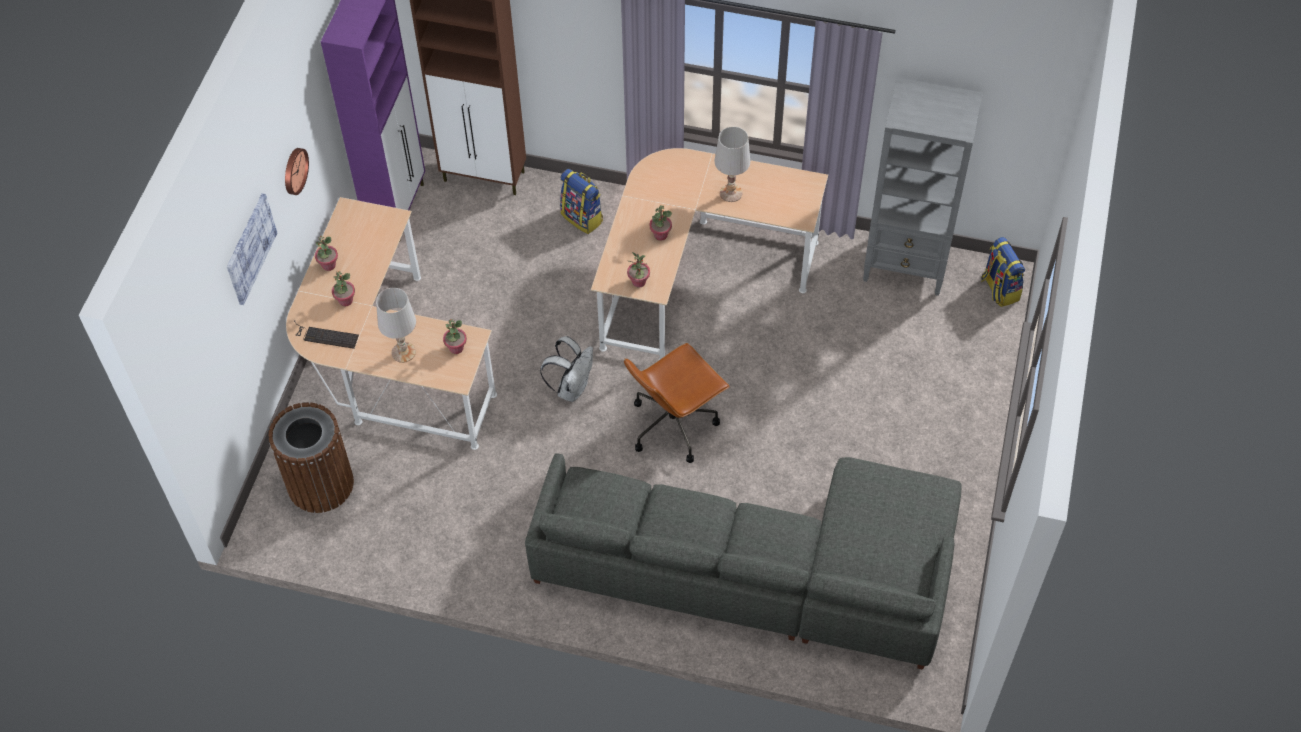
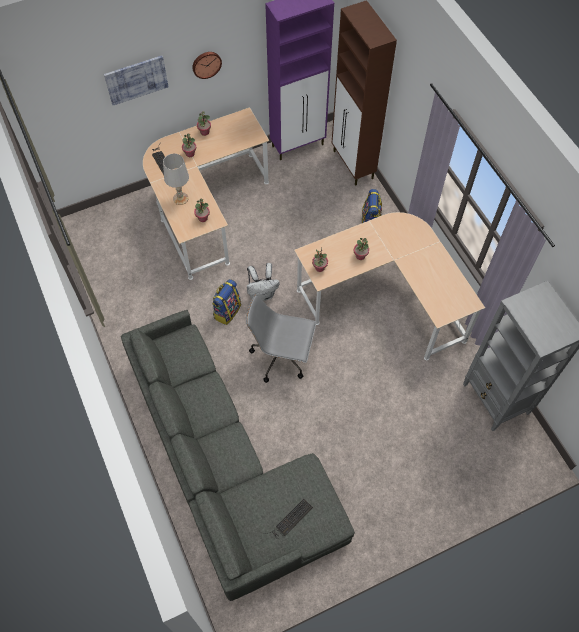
camera: 50 degrees right, 5 degrees up
brown trash can [269,402,354,513] -> none
brown office chair [624,343,730,463] -> grey office chair [246,295,316,383]
white table lamp [715,126,750,202] -> none
backpack [981,237,1025,307] -> backpack moved to [212,279,241,325]
none -> keyboard [264,499,313,539]

